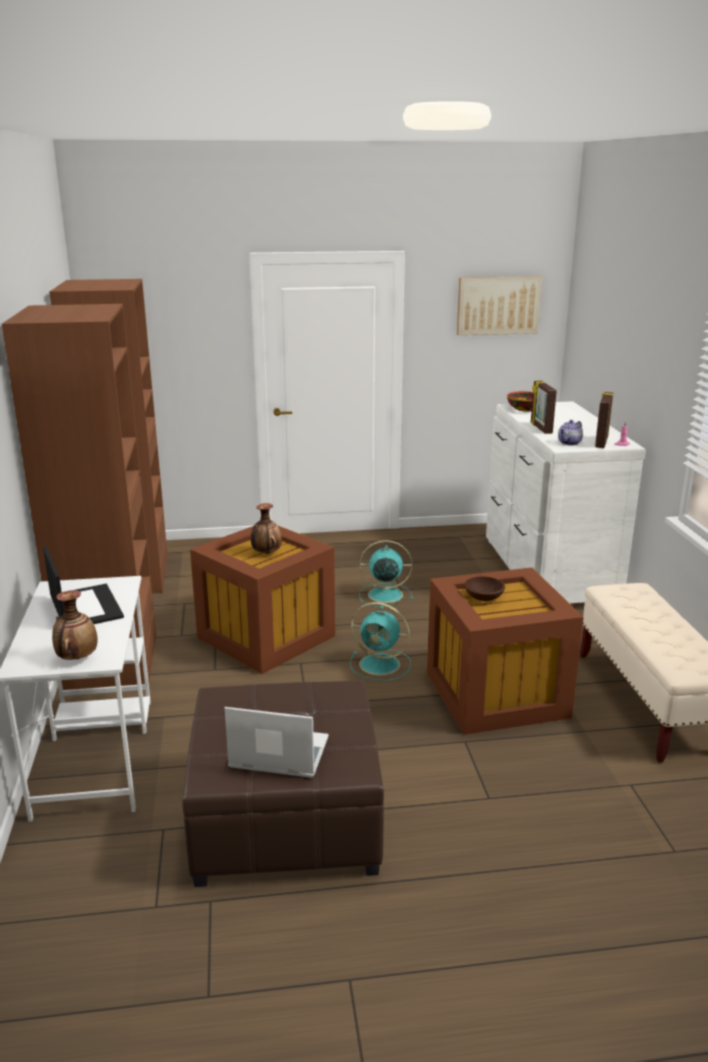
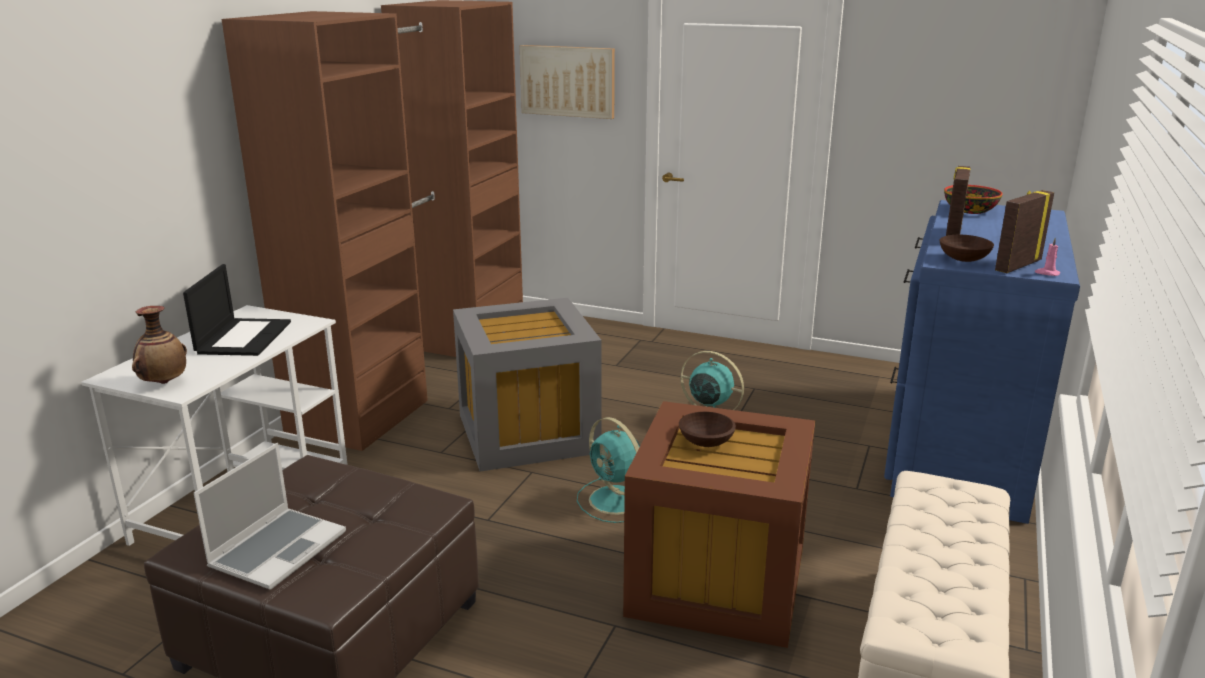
camera: 30 degrees right, 0 degrees up
brown storage box [190,525,335,674] -> grey storage box [453,298,602,472]
laptop [225,707,329,778] -> laptop turned 75 degrees clockwise [194,443,346,590]
vase [251,503,282,554] -> none
picture [457,276,542,335] -> picture moved to [520,45,615,119]
white dresser [486,401,646,603] -> blue dresser [884,200,1080,524]
teapot [558,420,583,446] -> brown bowl [940,235,994,262]

